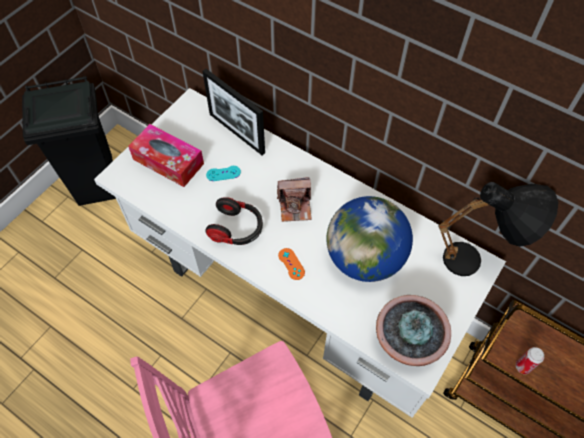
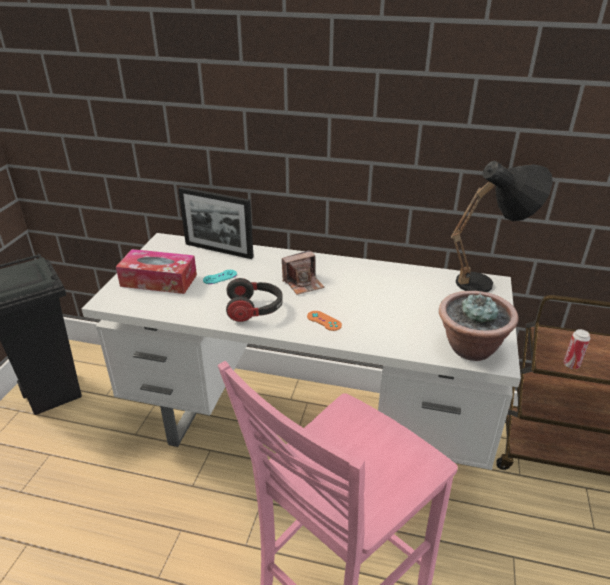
camera: 20 degrees left, 25 degrees down
globe [326,196,413,282] -> none

